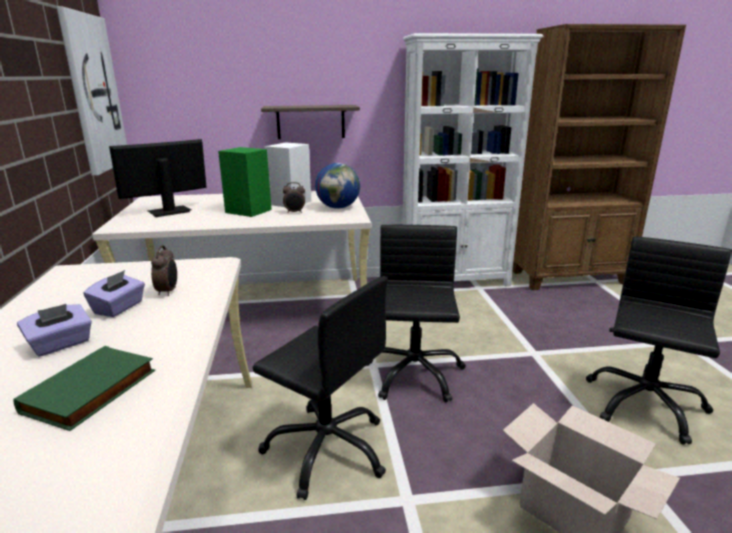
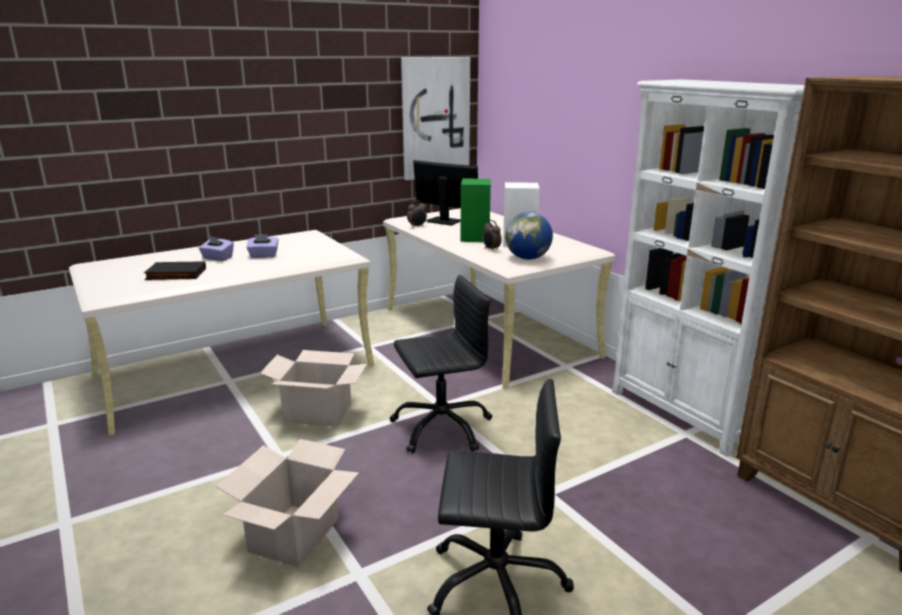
camera: 65 degrees right, 0 degrees up
green book [13,346,155,431] -> black book [144,261,206,280]
alarm clock [151,245,177,296] -> alarm clock moved to [407,200,427,228]
black office chair [253,276,388,500] -> cardboard box [260,350,367,427]
shelf [261,105,360,139] -> none

